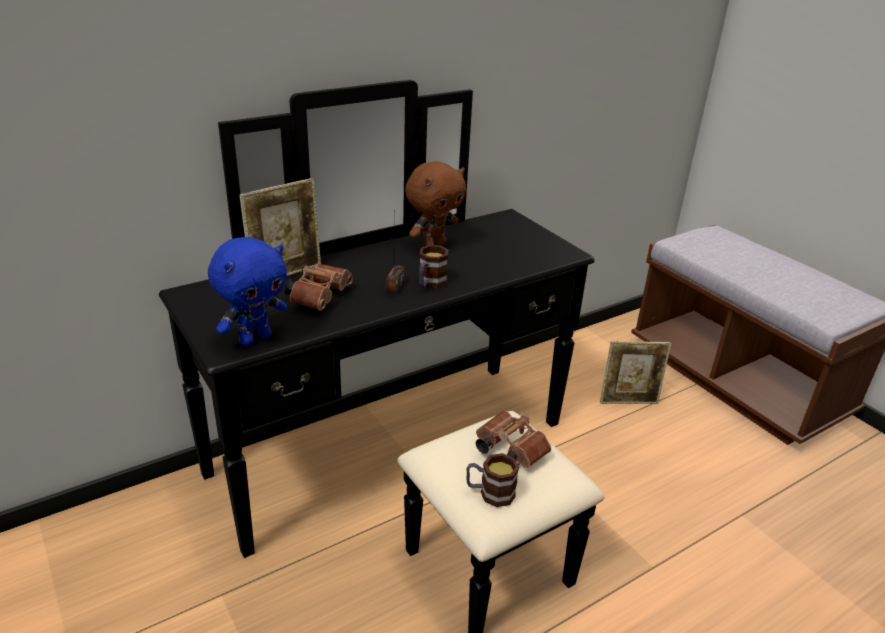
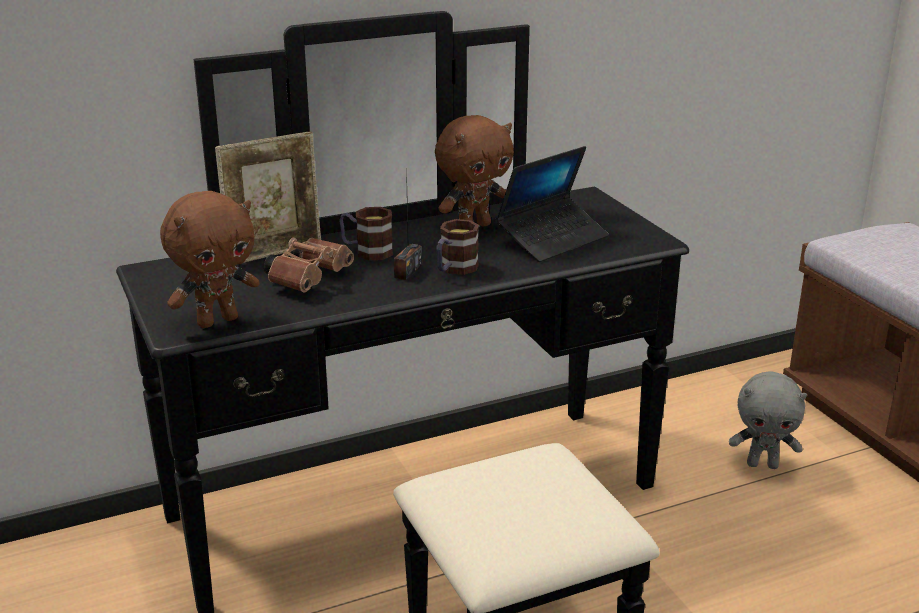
camera: 10 degrees right, 5 degrees down
blue plush toy [208,237,288,346] -> brown plush toy [160,191,260,328]
mug [466,453,519,507] -> mug moved to [339,207,393,261]
brown binoculars [476,411,551,468] -> none
picture frame [600,341,672,404] -> grey plush toy [729,372,807,469]
none -> laptop [496,146,609,262]

